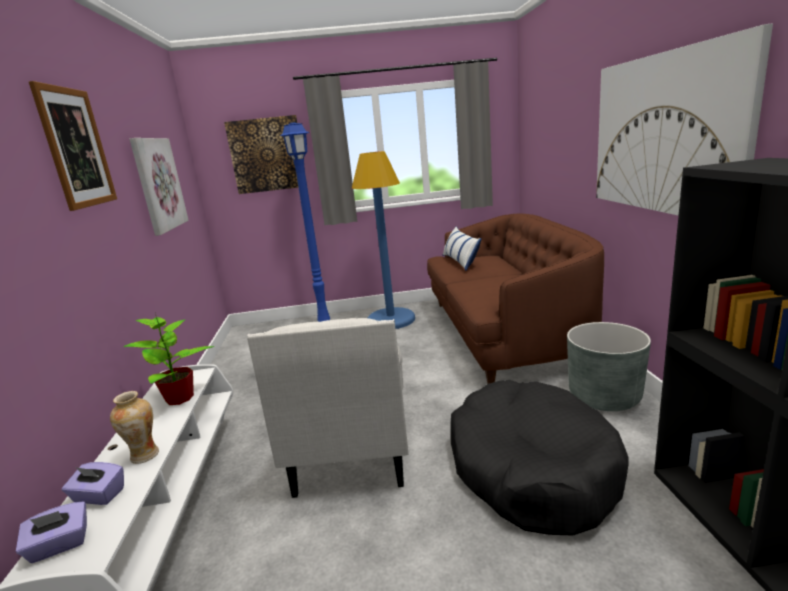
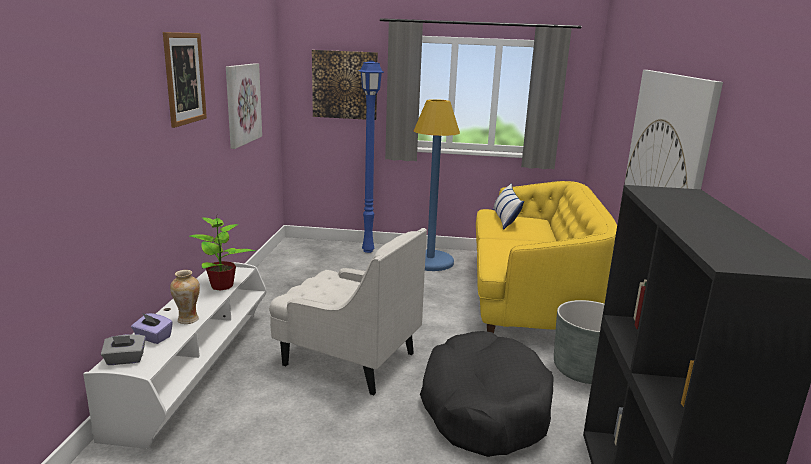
camera: 10 degrees right, 0 degrees up
purple tissue box [16,501,87,563] -> grey tissue box [101,334,146,365]
white armchair [247,318,409,498] -> white armchair turned 75 degrees counterclockwise [269,228,427,395]
brown sofa [427,214,604,384] -> yellow sofa [476,181,617,333]

